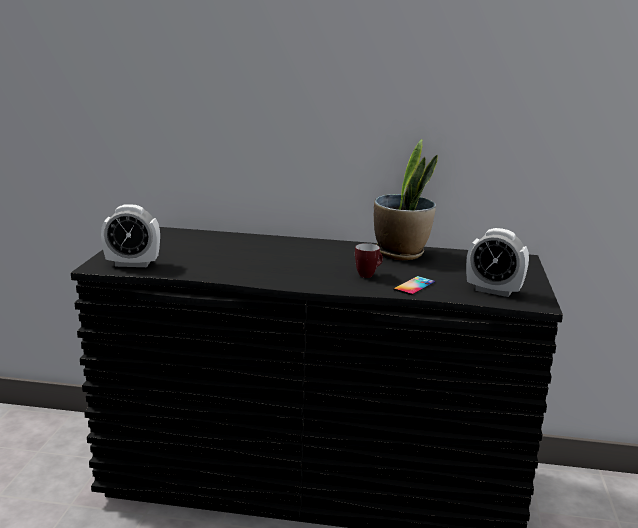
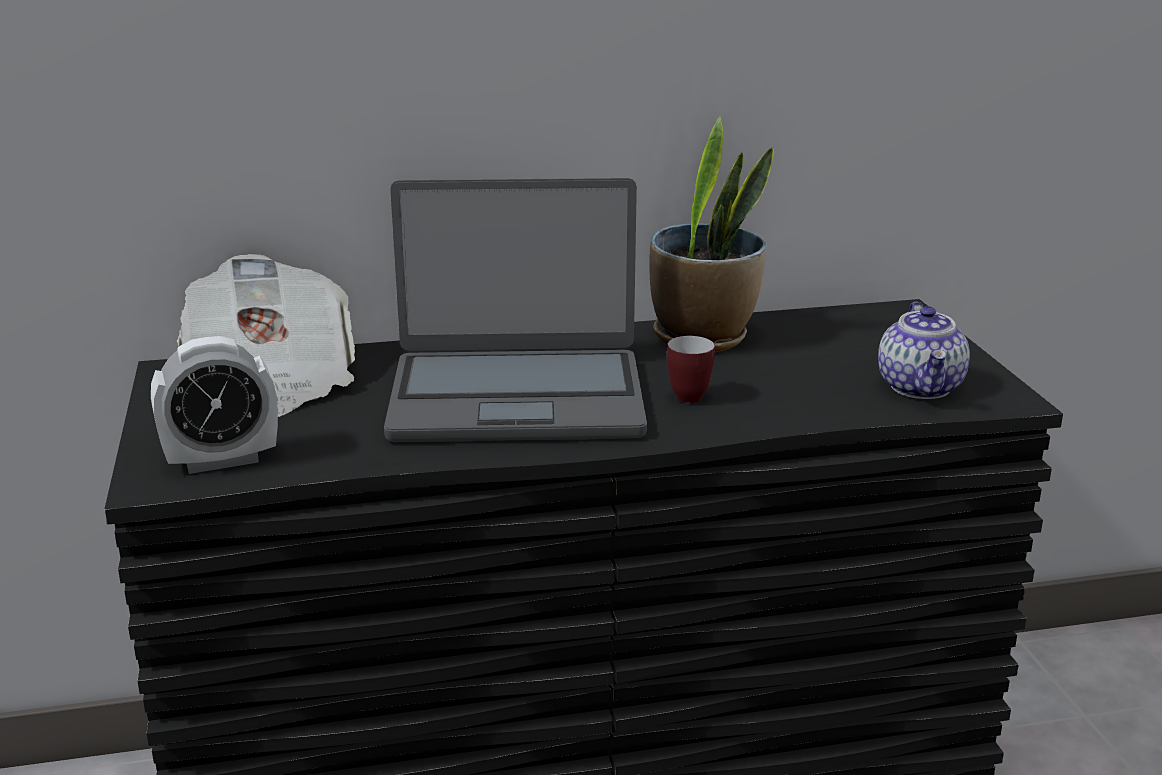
camera: 20 degrees left, 5 degrees up
phone [393,276,435,295] -> none
alarm clock [466,228,529,297] -> teapot [878,302,970,399]
none -> newspaper [177,254,355,417]
none -> laptop [384,178,647,442]

